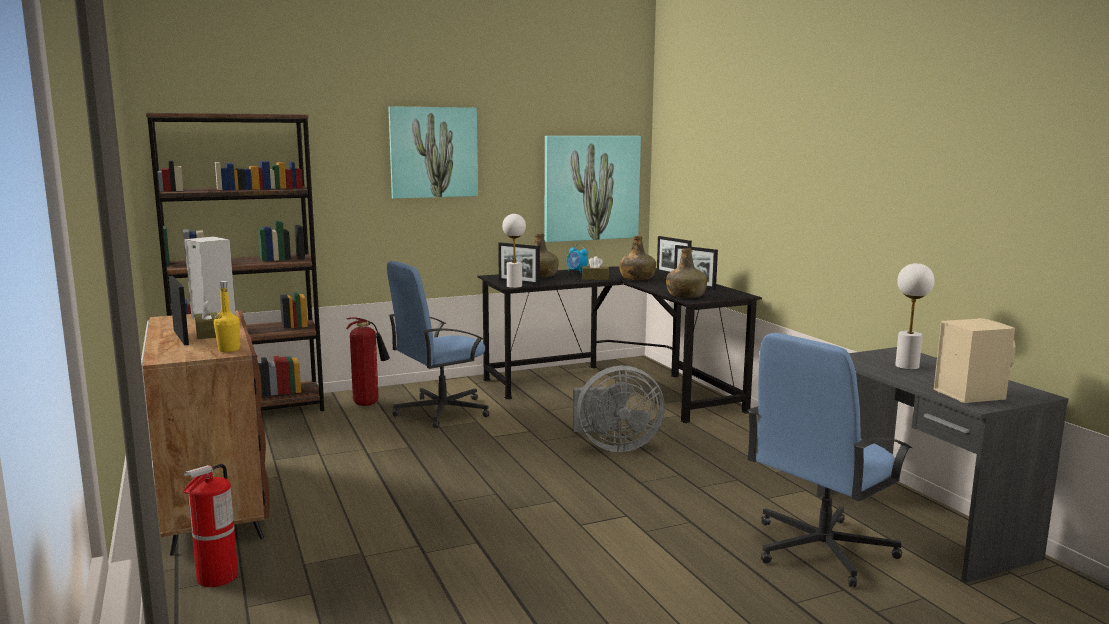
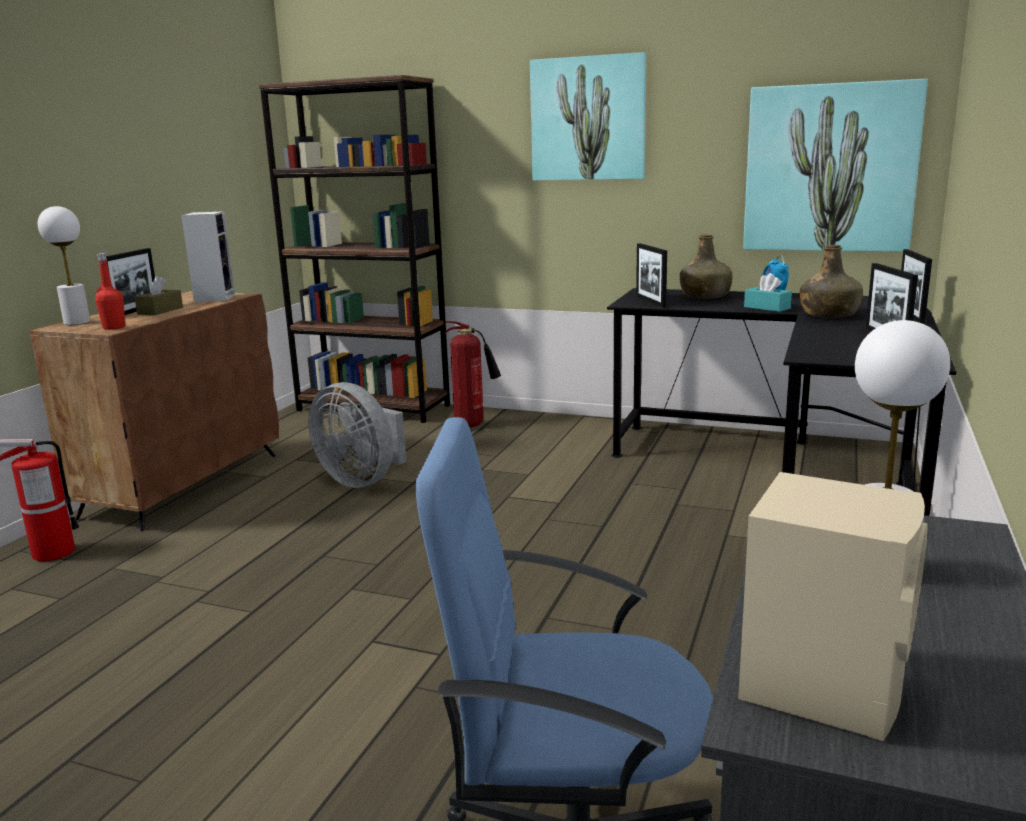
camera: 45 degrees right, 5 degrees up
yellow bottle [214,281,240,352] -> red bottle [95,253,125,330]
blue office chair [387,261,490,428] -> none
white table lamp [502,214,526,288] -> white table lamp moved to [38,206,90,325]
grey fan [573,366,665,452] -> grey fan moved to [308,382,406,488]
brown tissue box [582,256,609,280] -> turquoise tissue box [744,273,792,312]
green bottle [666,248,707,298] -> none

